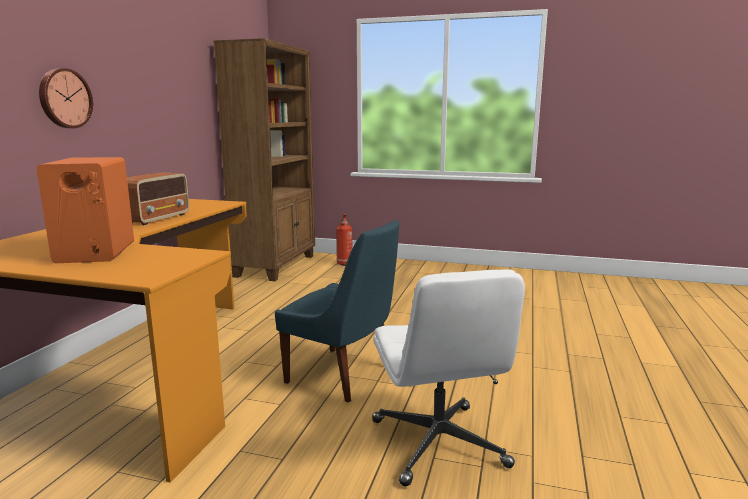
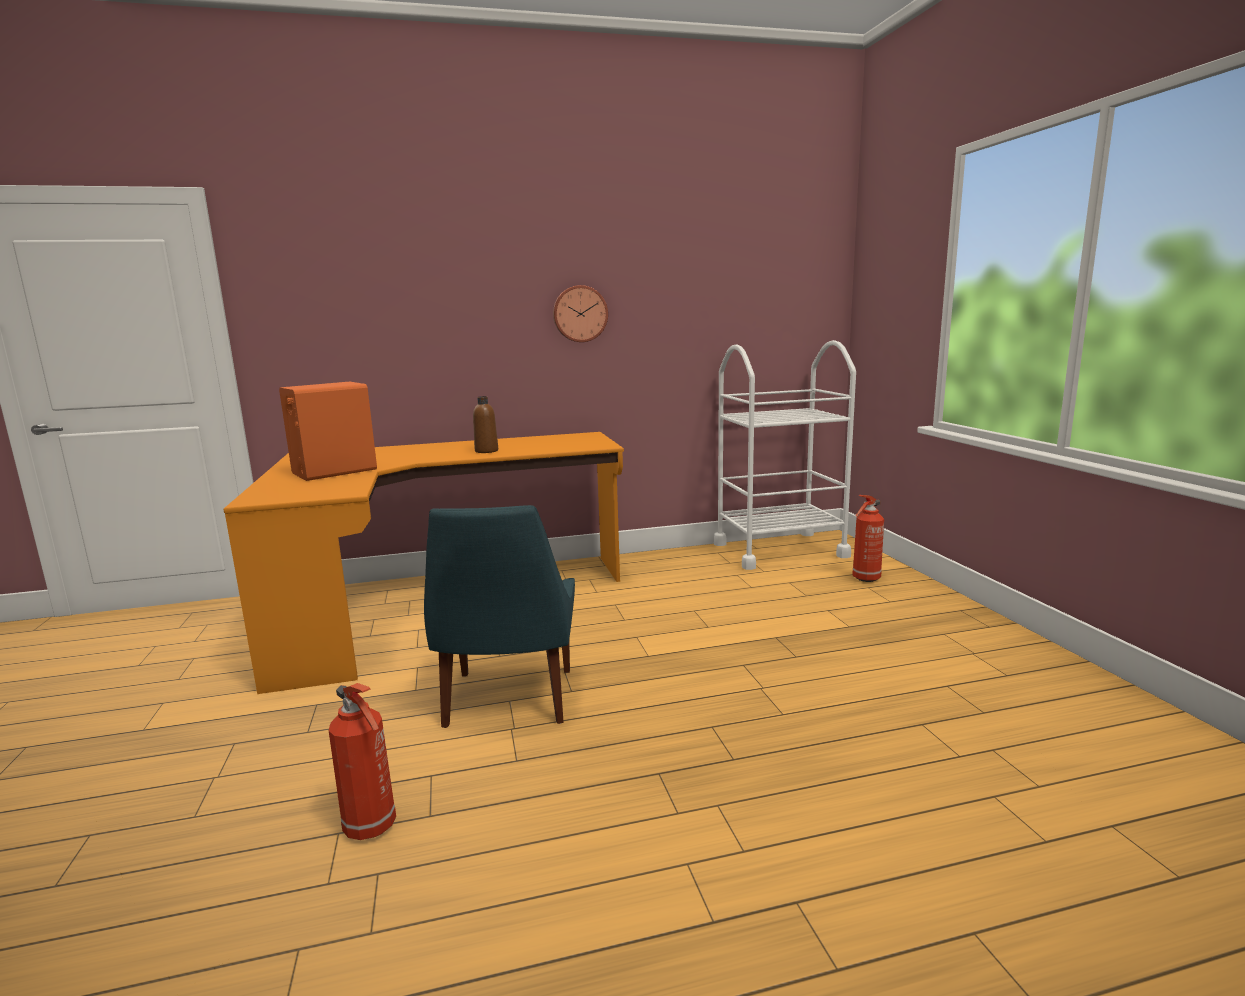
camera: 60 degrees right, 0 degrees up
wall clock [39,68,93,128] -> wall clock moved to [553,285,608,342]
radio [127,172,189,225] -> brown bottle [473,396,498,453]
brown bookcase [214,38,315,281] -> white cart [714,340,856,570]
white office chair [372,269,525,486] -> fire extinguisher [329,683,396,840]

